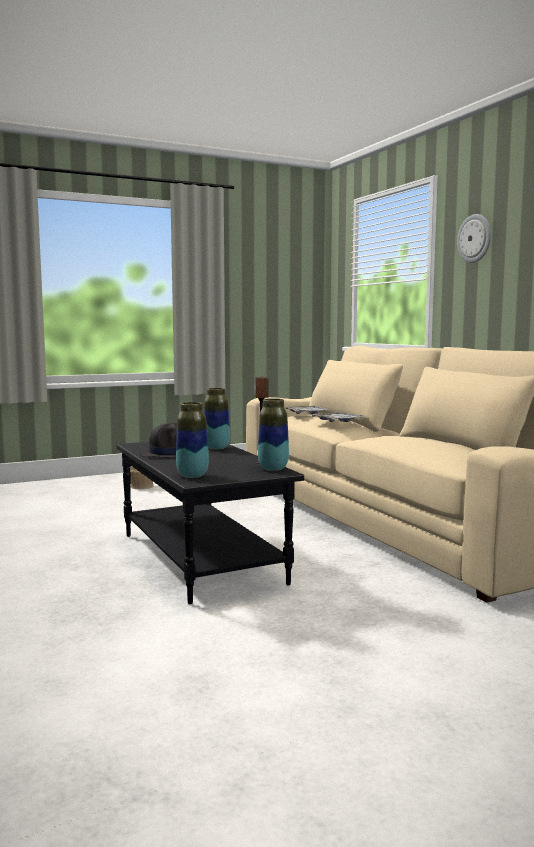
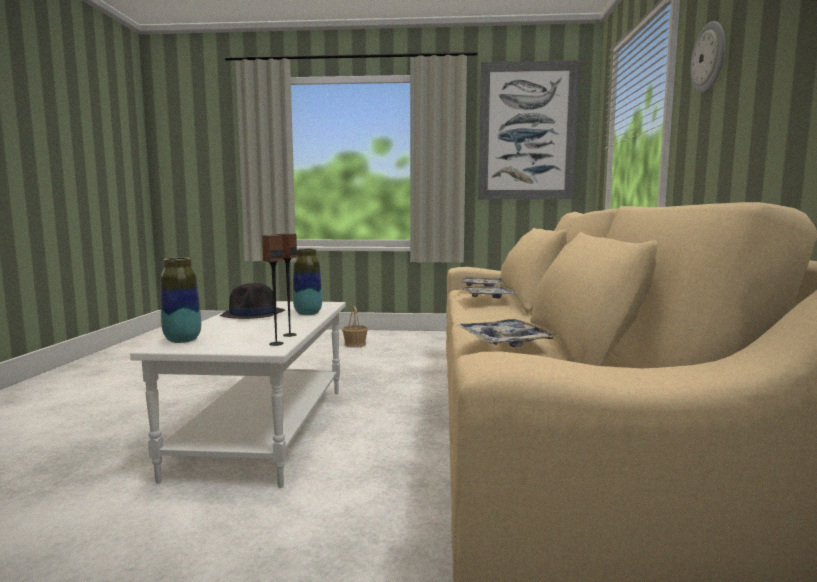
camera: 30 degrees right, 0 degrees up
black coffee table [116,442,304,604] -> white coffee table [130,301,346,488]
vase [258,398,289,471] -> speaker [262,235,284,346]
none -> tray [457,319,559,347]
none -> picture [478,60,580,200]

